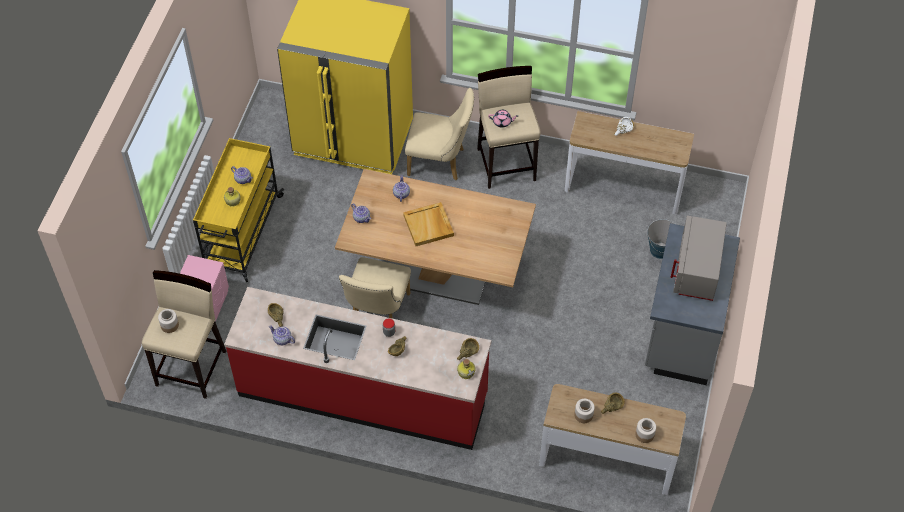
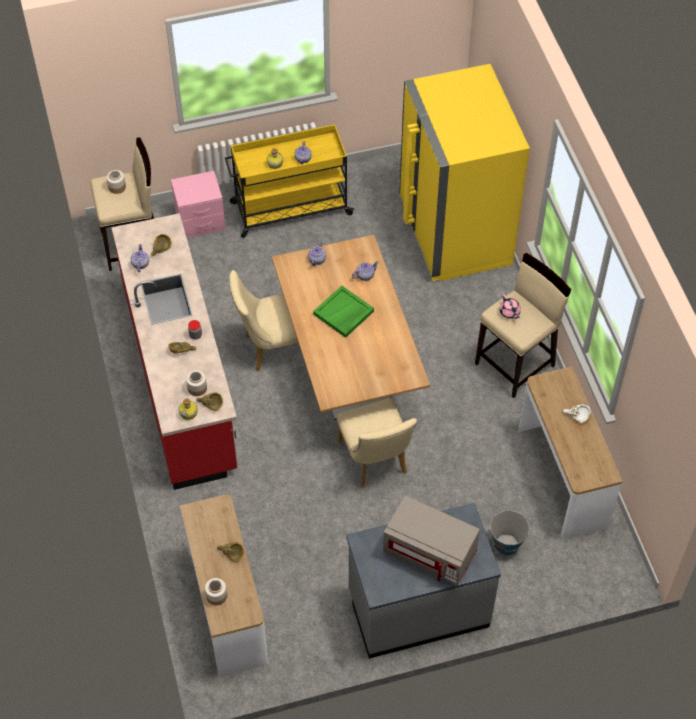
camera: 60 degrees right, 0 degrees up
beige tray [403,202,454,246] -> green tray [313,286,374,338]
beige chair [405,88,474,180] -> beige chair moved to [337,398,417,487]
jar [574,399,595,423] -> jar moved to [186,370,207,396]
grey microwave [671,216,727,301] -> grey microwave turned 135 degrees counterclockwise [383,496,480,586]

